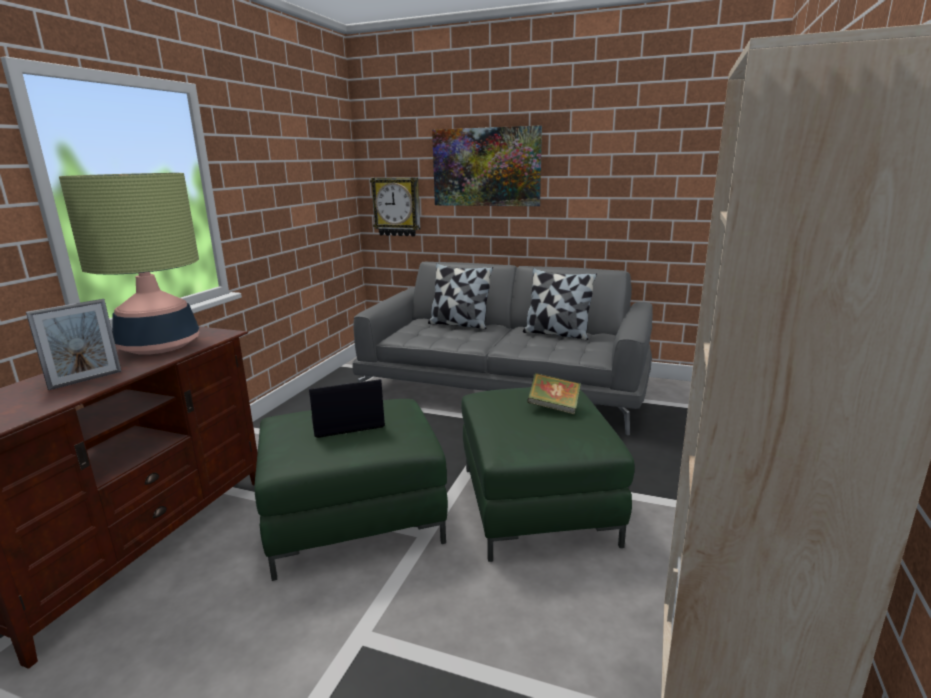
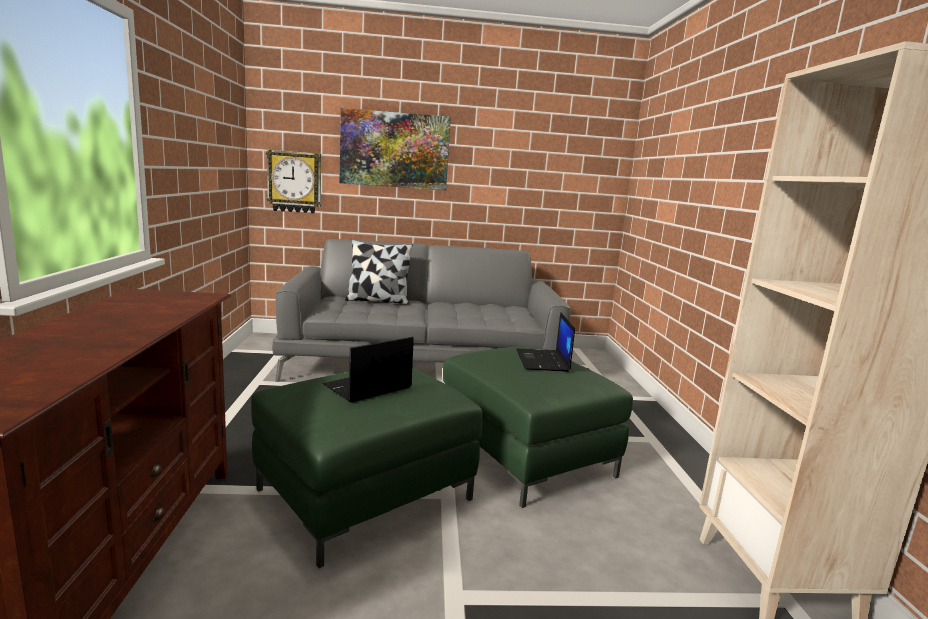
camera: 25 degrees left, 5 degrees down
picture frame [26,299,122,390] -> none
table lamp [59,173,199,355] -> none
pillow [523,268,597,340] -> none
book [527,373,581,415] -> laptop [516,312,575,372]

